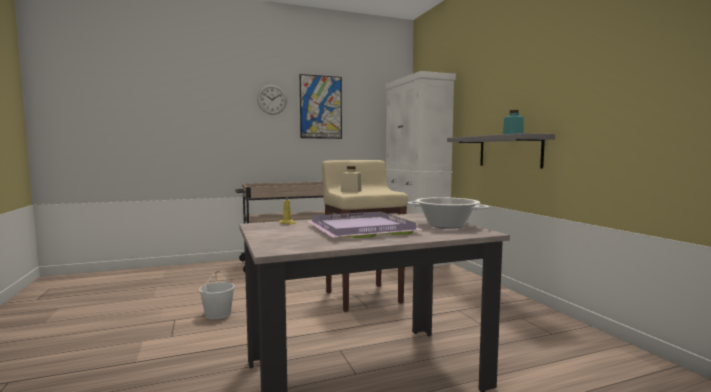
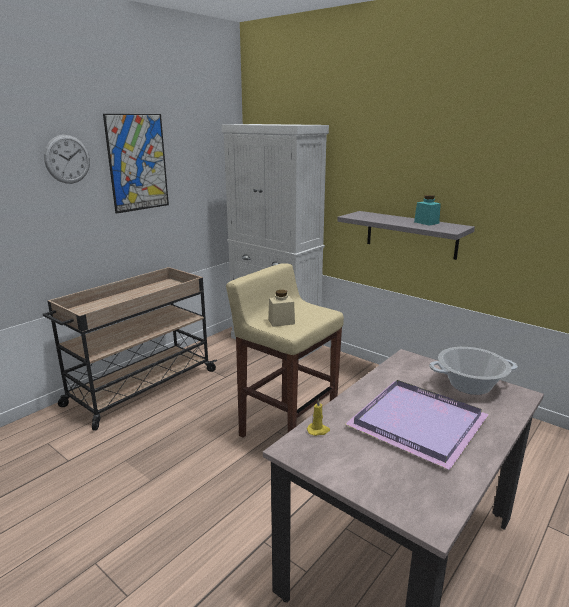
camera: 30 degrees left, 15 degrees up
white bucket [199,271,235,319] -> none

